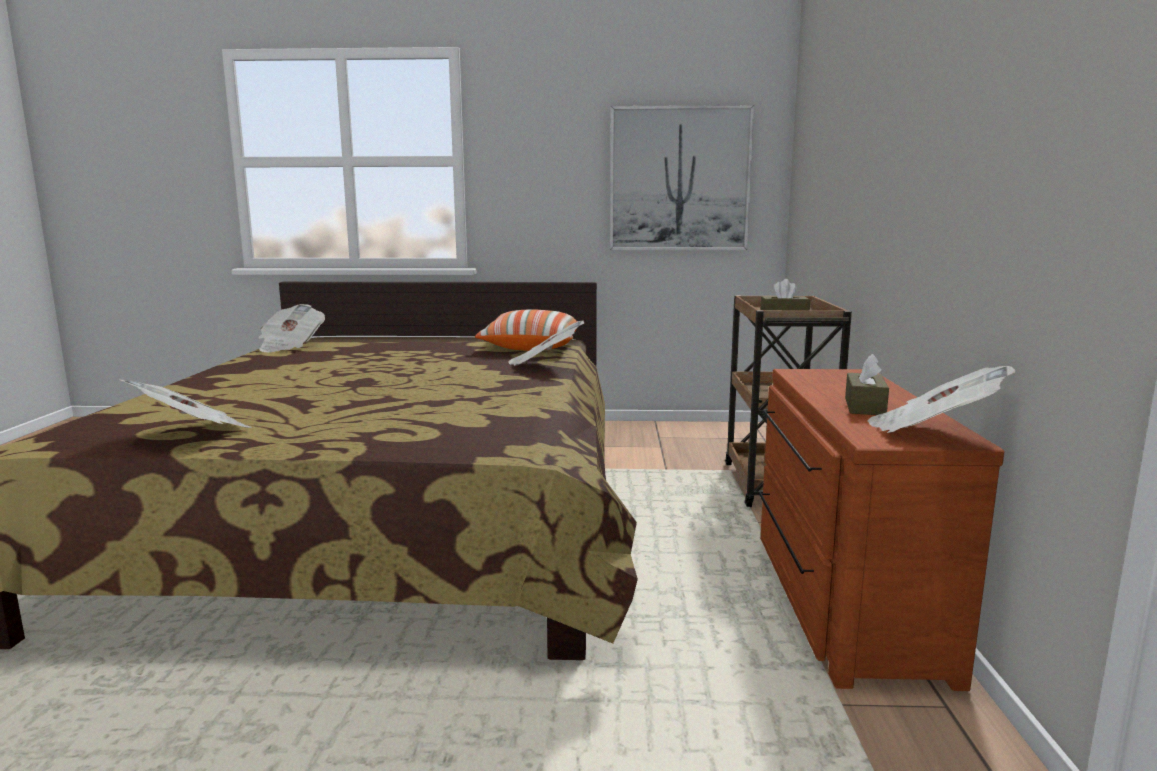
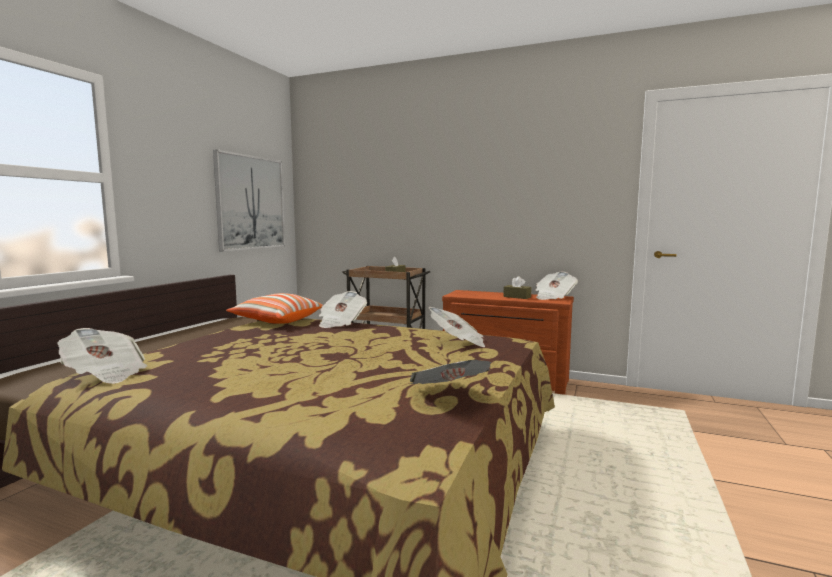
camera: 70 degrees left, 5 degrees down
none -> newspaper [429,307,485,347]

